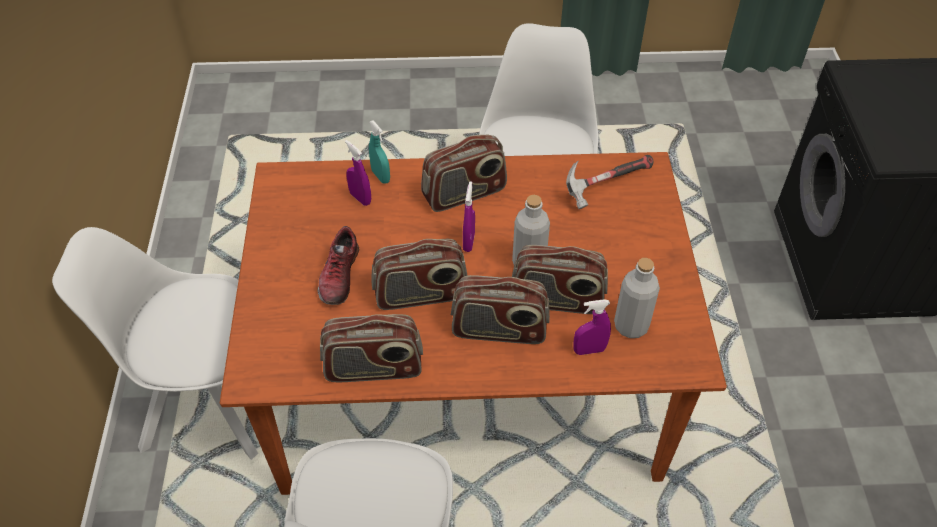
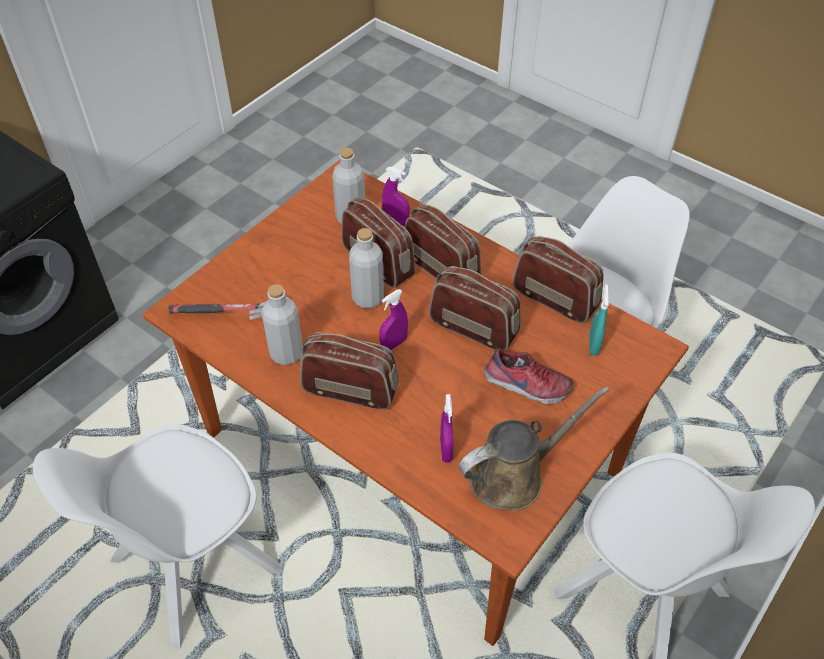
camera: 140 degrees left, 0 degrees up
shoe [318,226,359,305] -> shoe turned 60 degrees clockwise [484,348,574,404]
turquoise spray bottle [369,120,390,184] -> turquoise spray bottle moved to [589,284,609,356]
none -> grey bottle [261,284,303,365]
none -> brown watering can [459,387,609,511]

